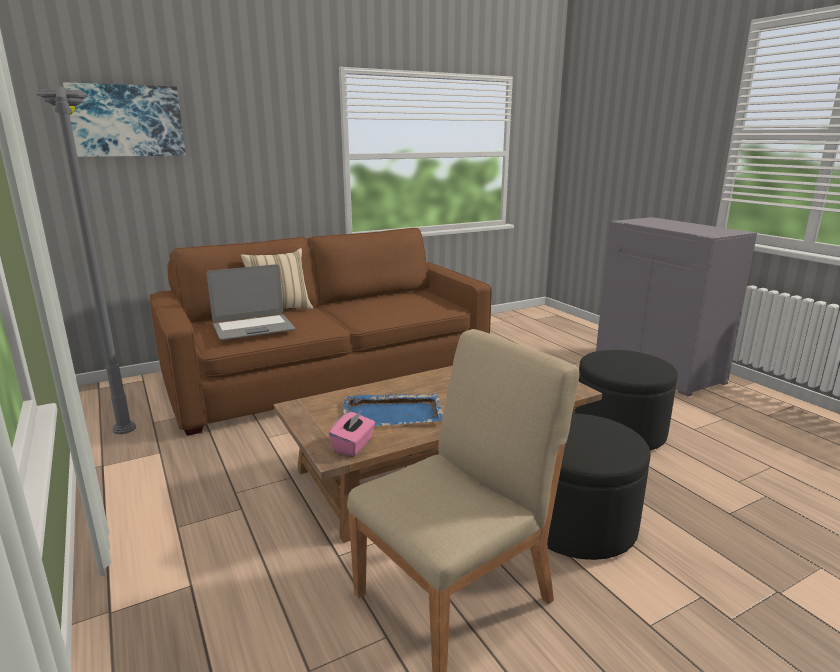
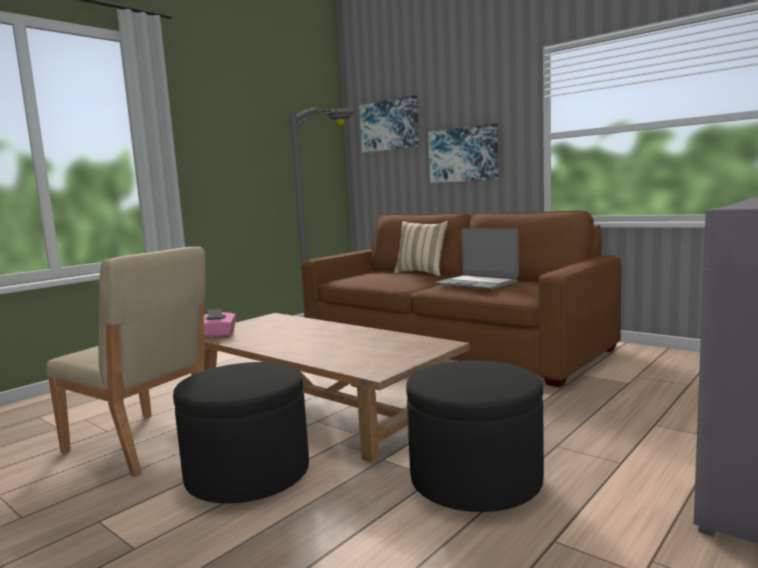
camera: 70 degrees right, 10 degrees down
laptop [207,264,295,340] -> laptop moved to [435,228,519,289]
blue tray [343,394,443,426] -> none
none -> picture [428,124,499,183]

